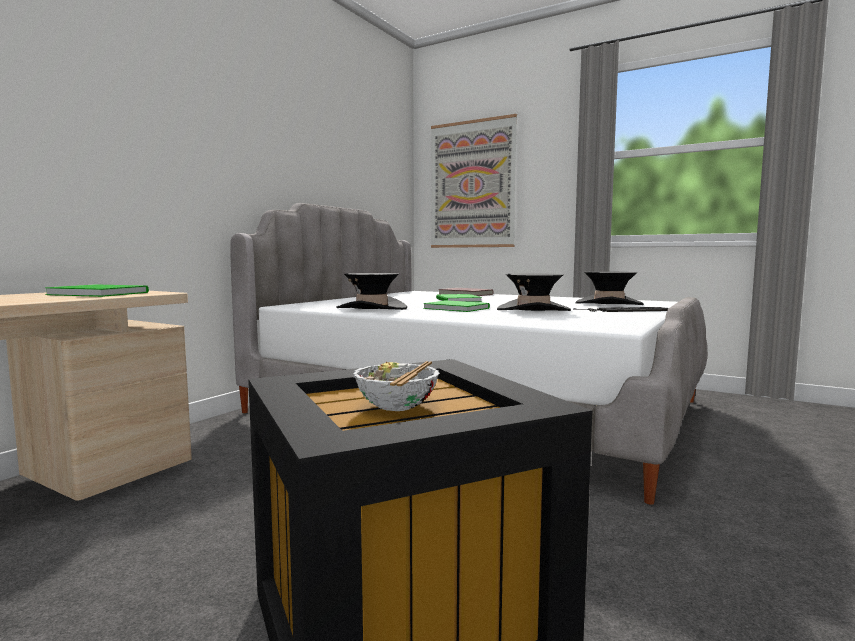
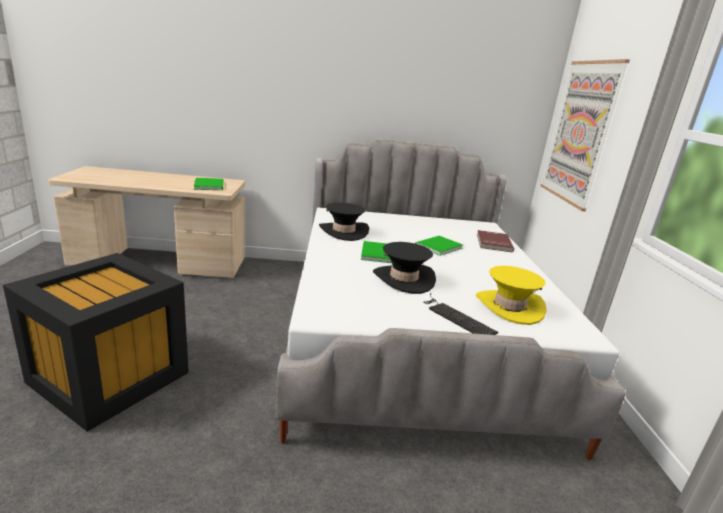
camera: 55 degrees right, 15 degrees up
bowl [352,361,440,411] -> none
black hat [576,271,644,305] -> yellow hat [476,266,547,325]

